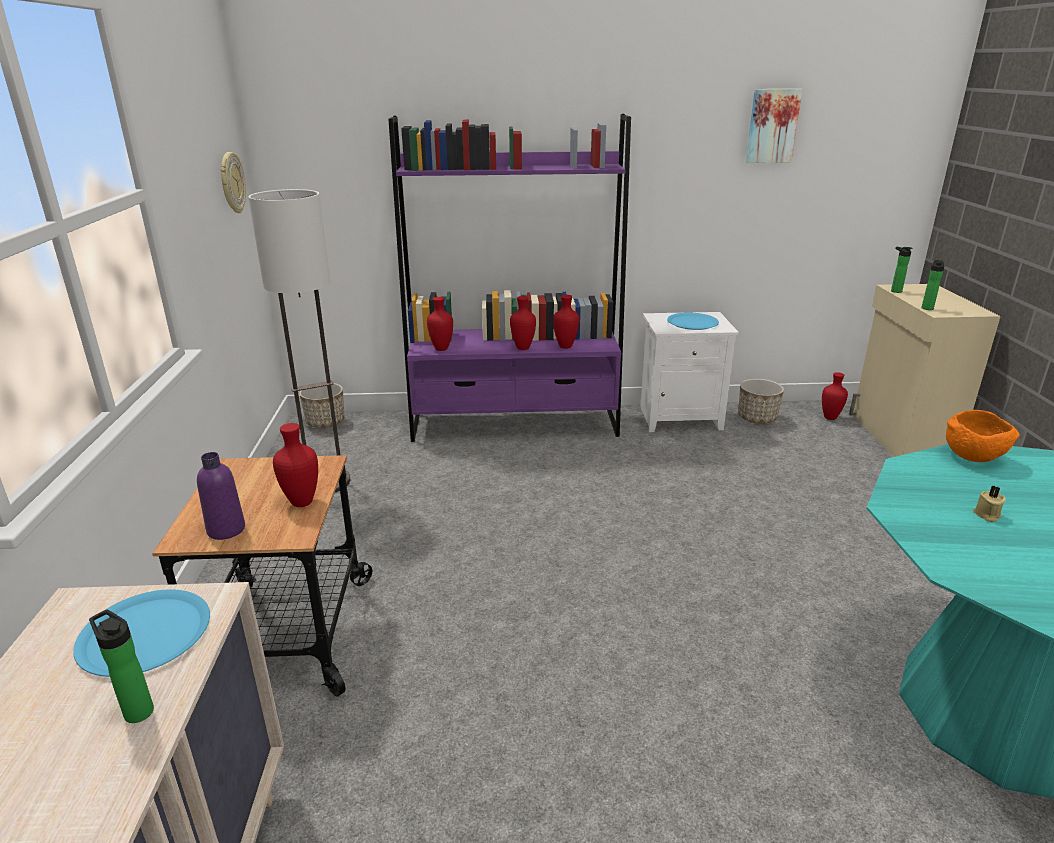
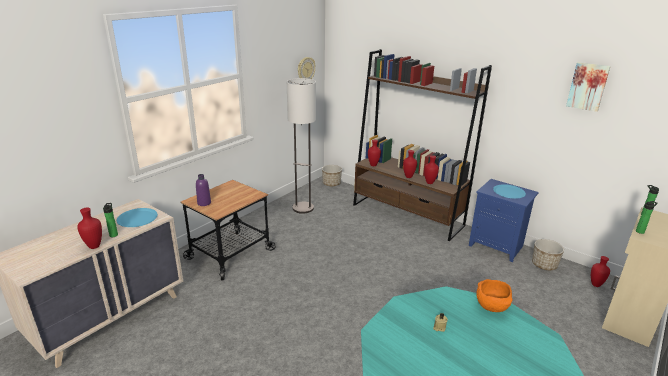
camera: 40 degrees right, 0 degrees up
red vase [273,423,318,507] -> red vase moved to [77,207,102,249]
purple bookcase [388,114,631,442] -> brown bookcase [353,49,492,241]
white nightstand [640,312,739,432] -> blue nightstand [469,179,539,262]

